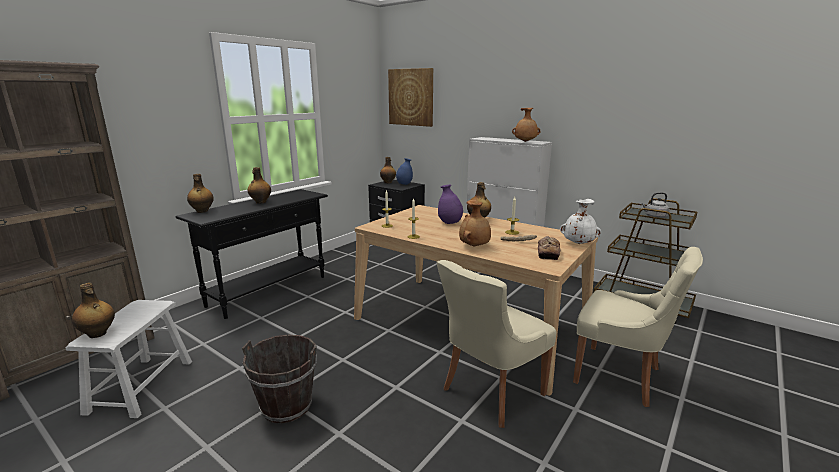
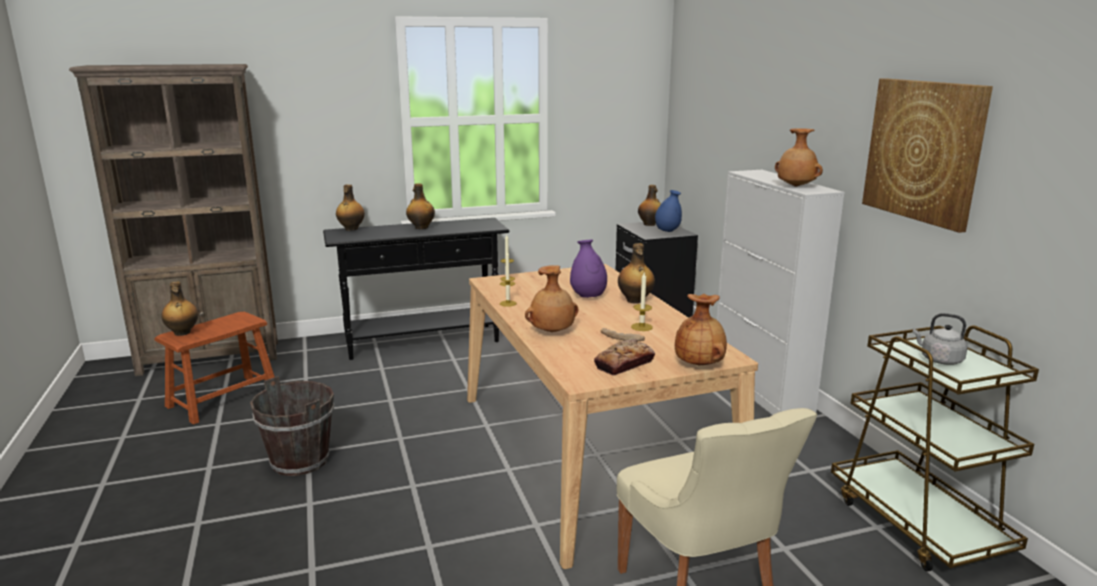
camera: 35 degrees right, 0 degrees up
white stool [66,300,192,418] -> brown stool [154,312,275,424]
picture [388,68,433,127] -> picture moved to [862,78,993,233]
beige chair [436,260,556,428] -> none
white vase [560,199,601,244] -> brown vase [675,294,727,366]

